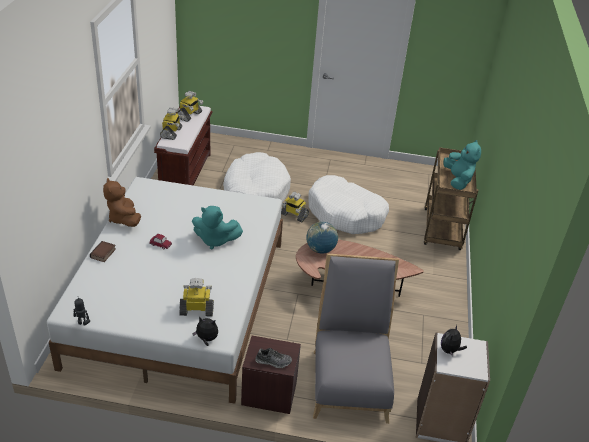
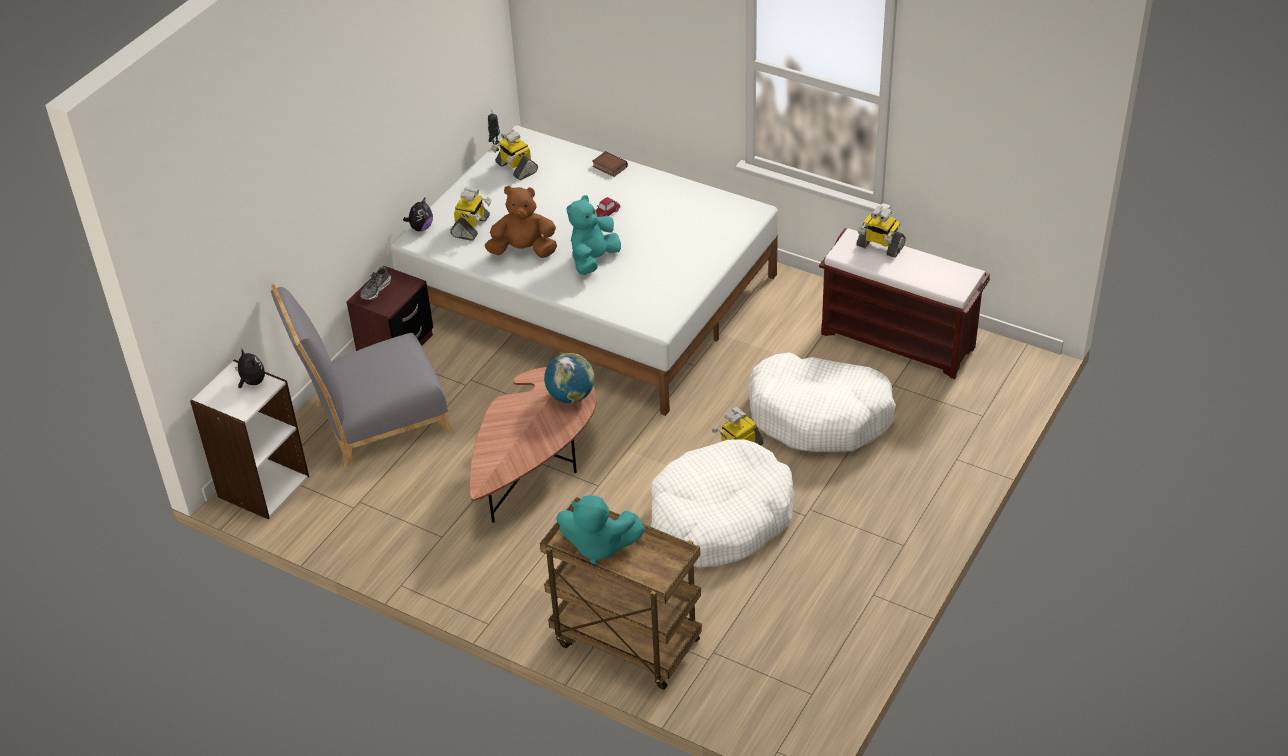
camera: 115 degrees right, 5 degrees up
brown plush toy [103,178,141,227] -> brown plush toy moved to [485,186,557,258]
toy robot [177,91,203,122] -> toy robot moved to [491,129,538,180]
grey chair [313,253,399,424] -> grey chair turned 135 degrees clockwise [271,284,454,468]

